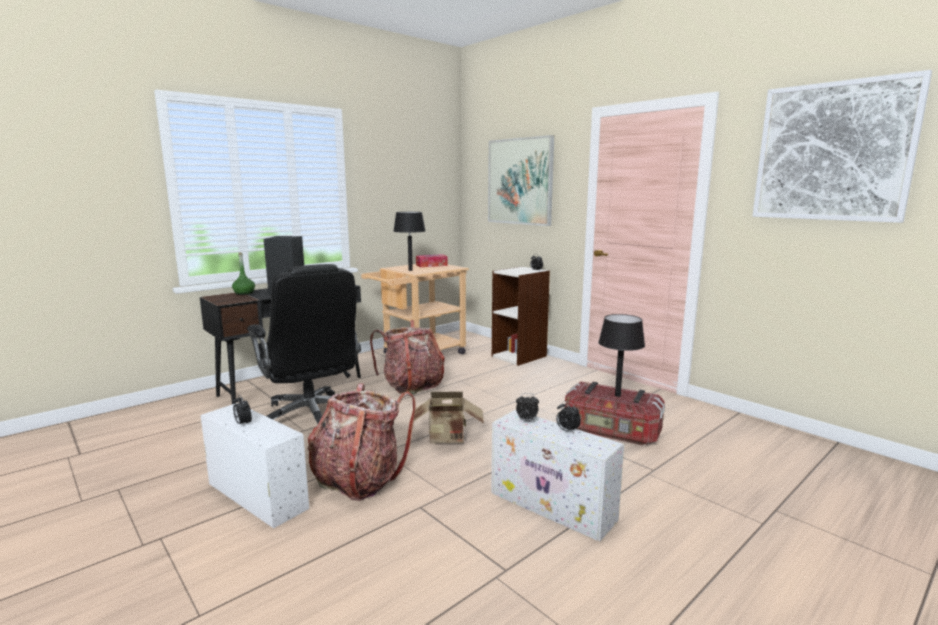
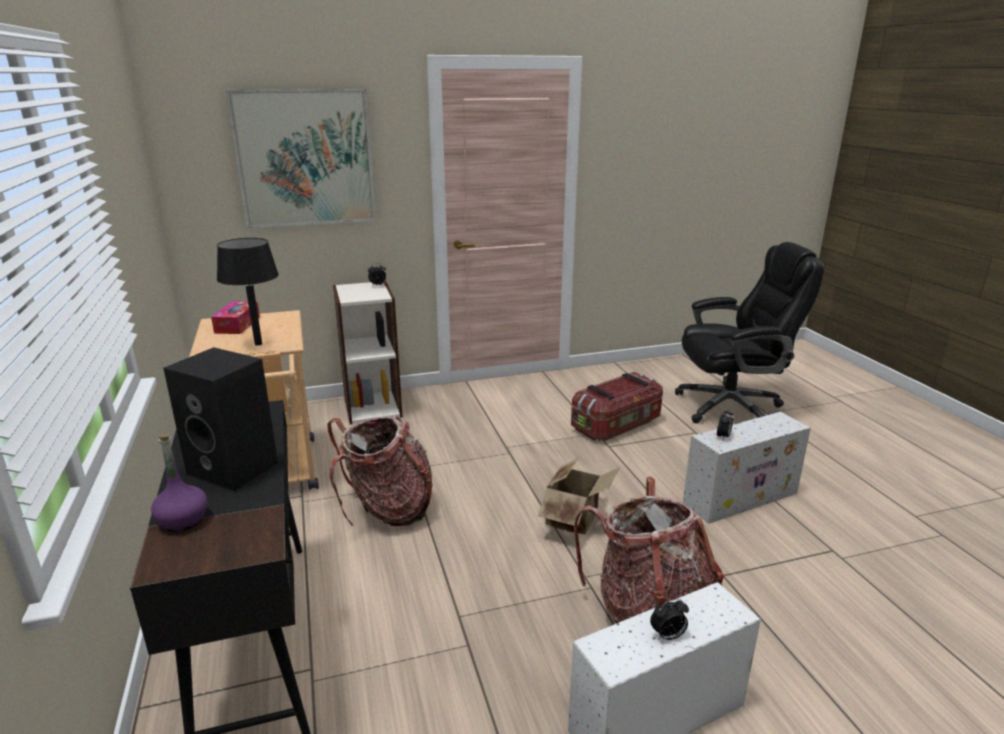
camera: 65 degrees left, 10 degrees up
green bottle [232,253,255,295] -> purple bottle [151,434,207,532]
black office chair [247,264,361,428] -> black office chair moved to [675,242,824,423]
alarm clock [556,401,581,433] -> none
black table lamp [598,314,645,397] -> none
picture [752,70,932,223] -> none

